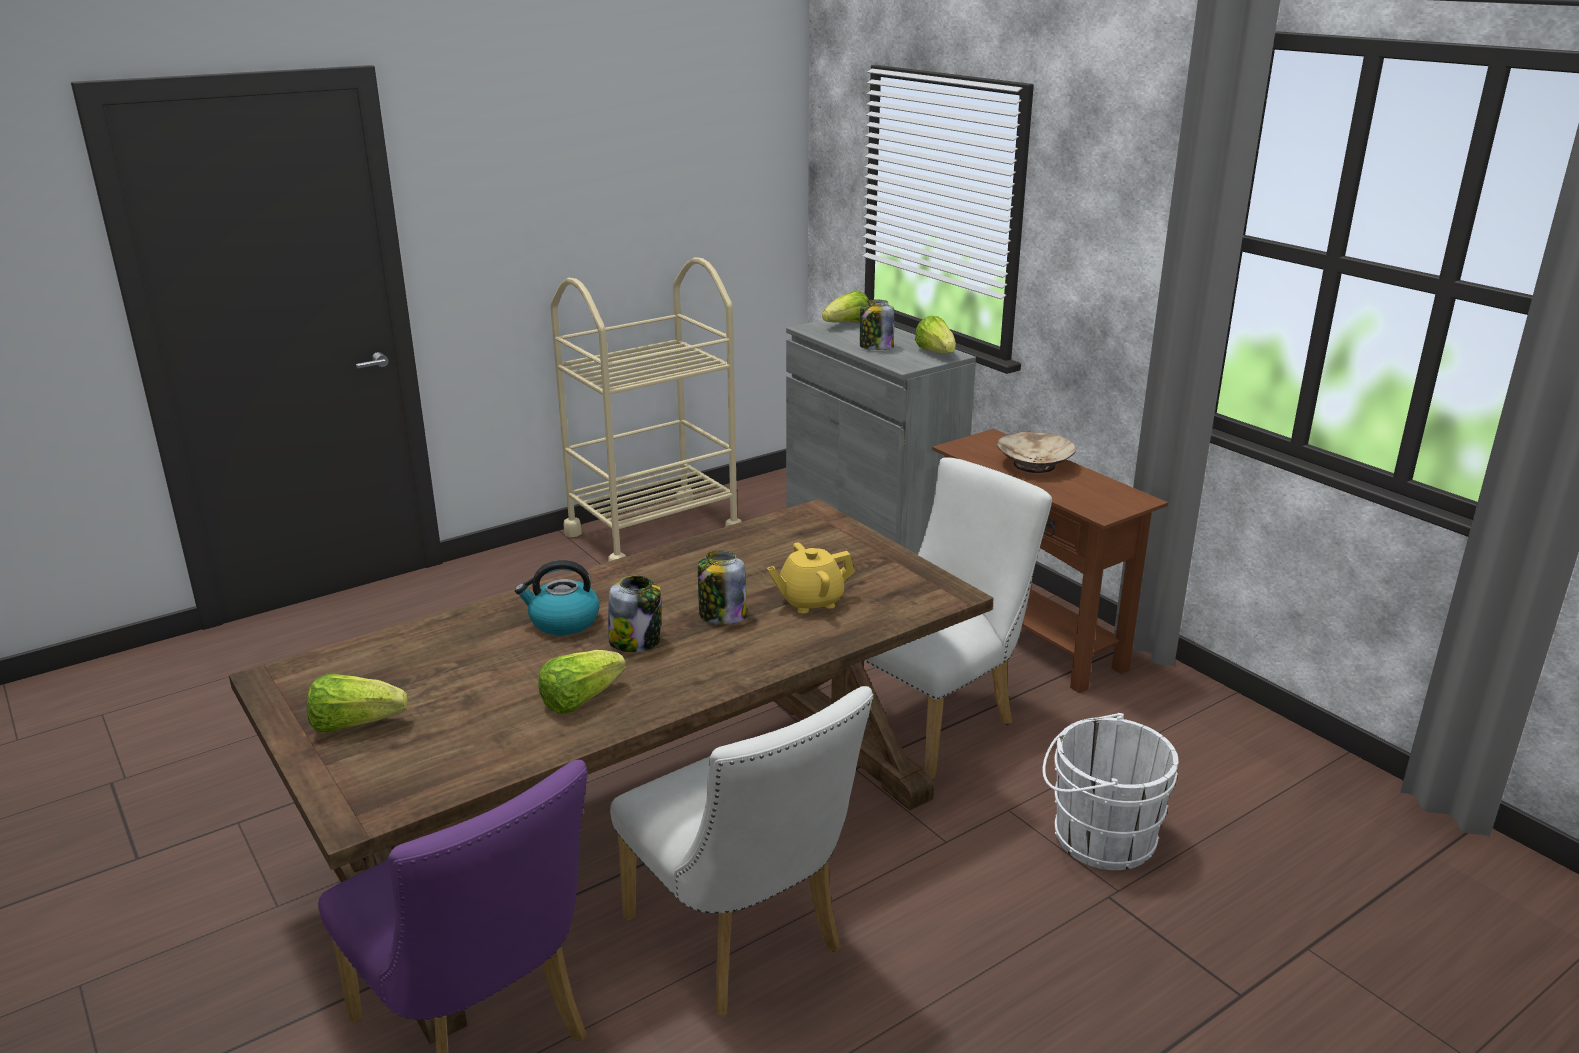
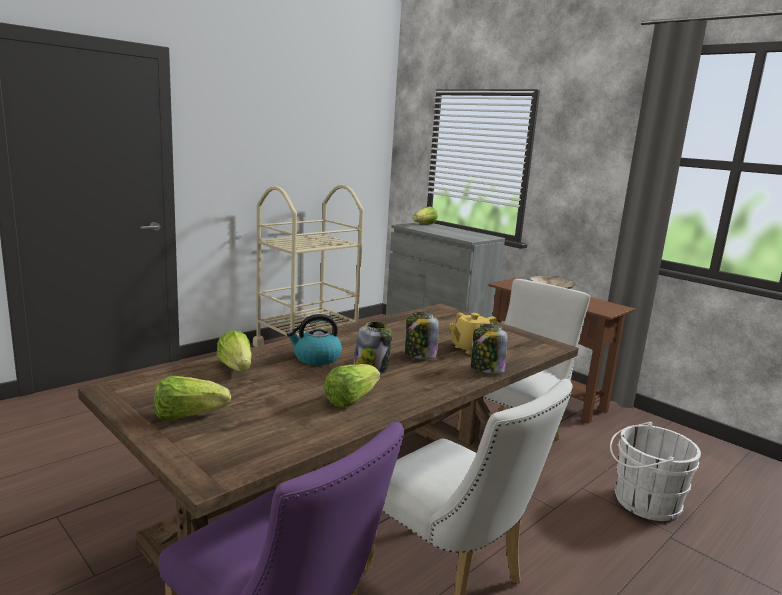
camera: 10 degrees left, 10 degrees down
jar [860,300,894,350] -> jar moved to [471,324,507,373]
lettuce [915,316,956,354] -> lettuce moved to [216,330,252,372]

